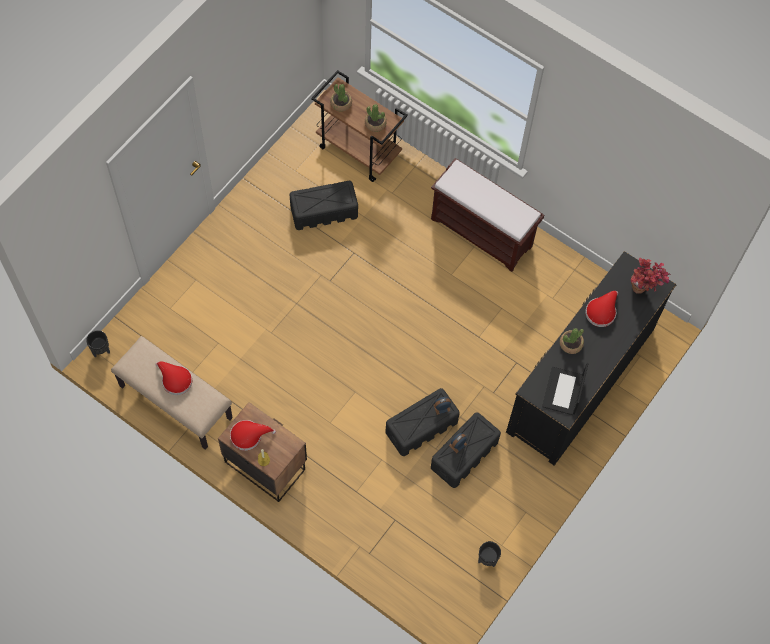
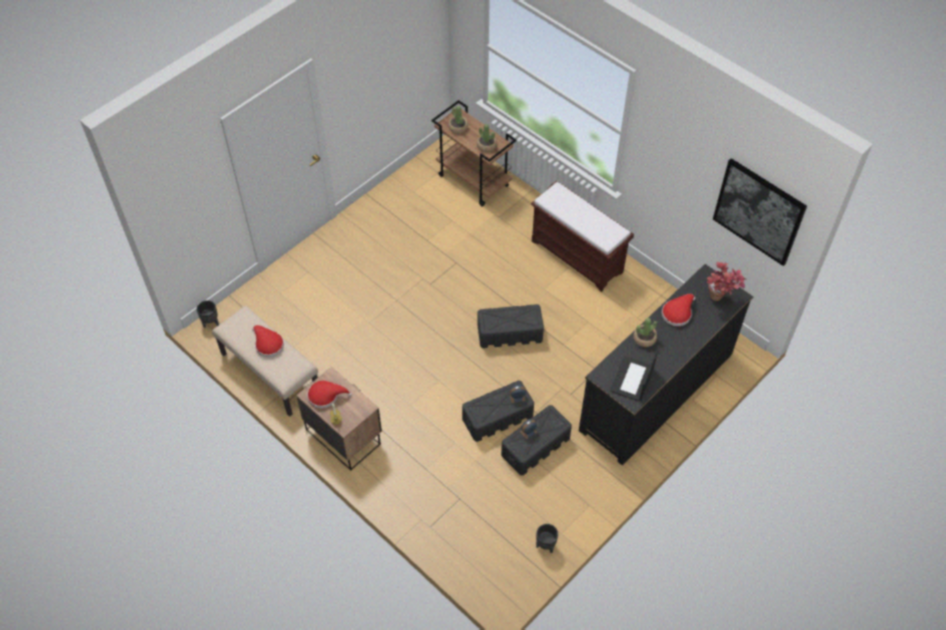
camera: 10 degrees right, 10 degrees down
black storage box [290,181,358,230] -> black storage box moved to [478,304,544,348]
none -> picture [713,158,807,266]

